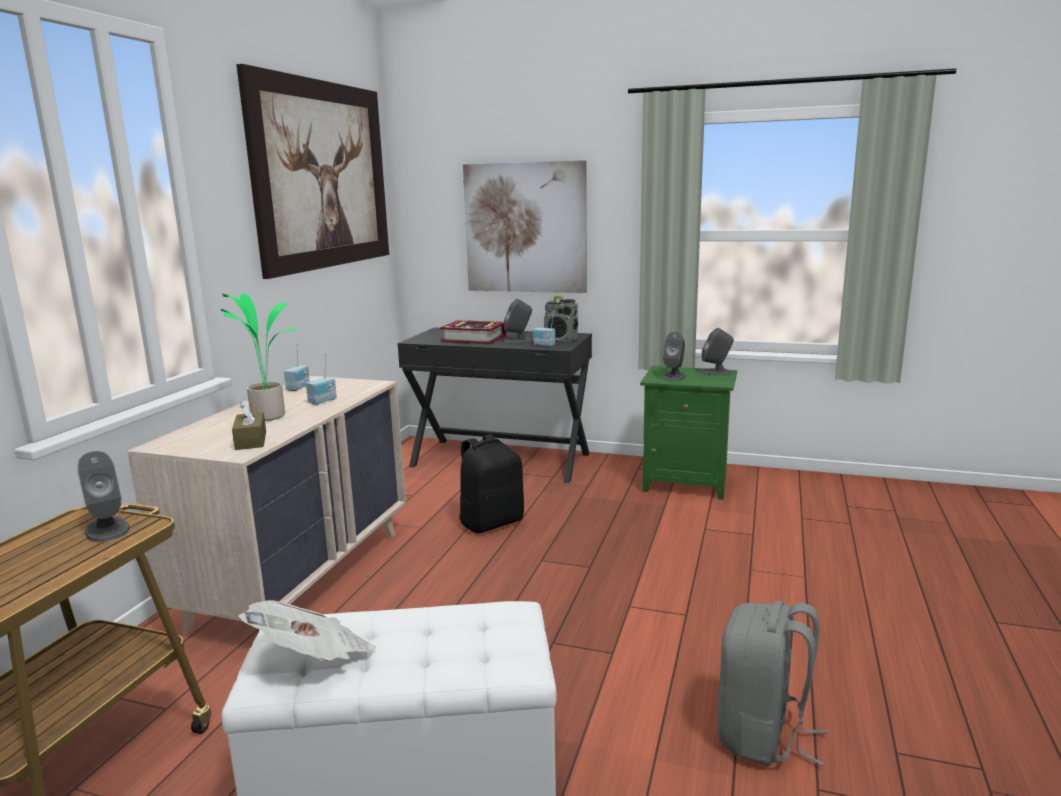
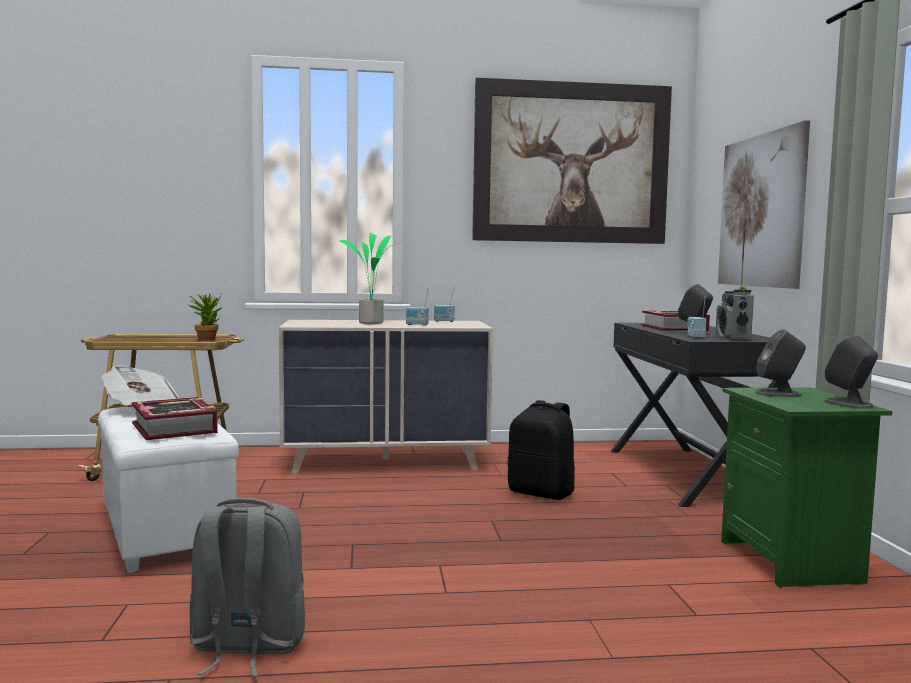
camera: 65 degrees right, 10 degrees down
grey speaker [78,451,130,542] -> potted plant [189,293,222,341]
brown tissue box [232,400,266,450] -> none
none -> book [132,397,218,440]

